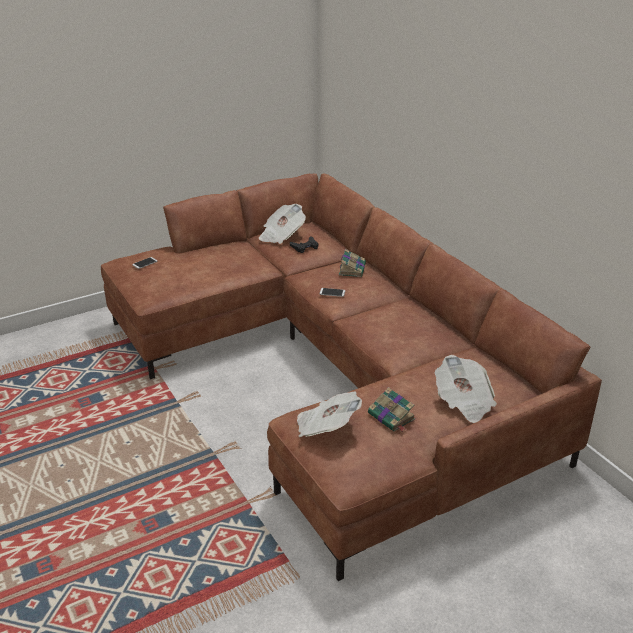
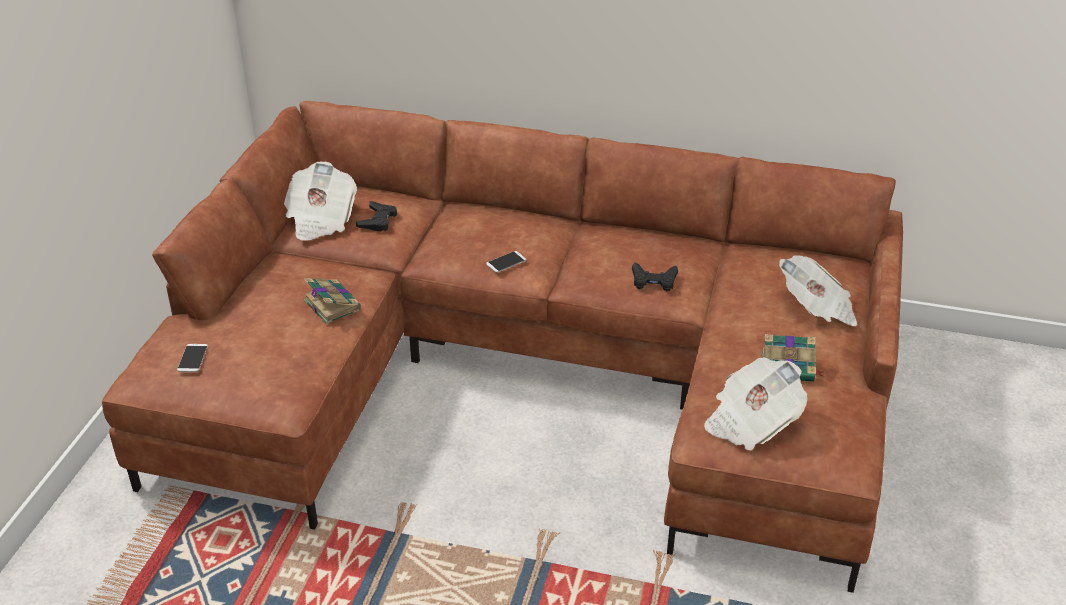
camera: 45 degrees left, 5 degrees up
book [339,249,366,277] -> book moved to [304,278,361,324]
none -> black game controller [632,263,678,291]

